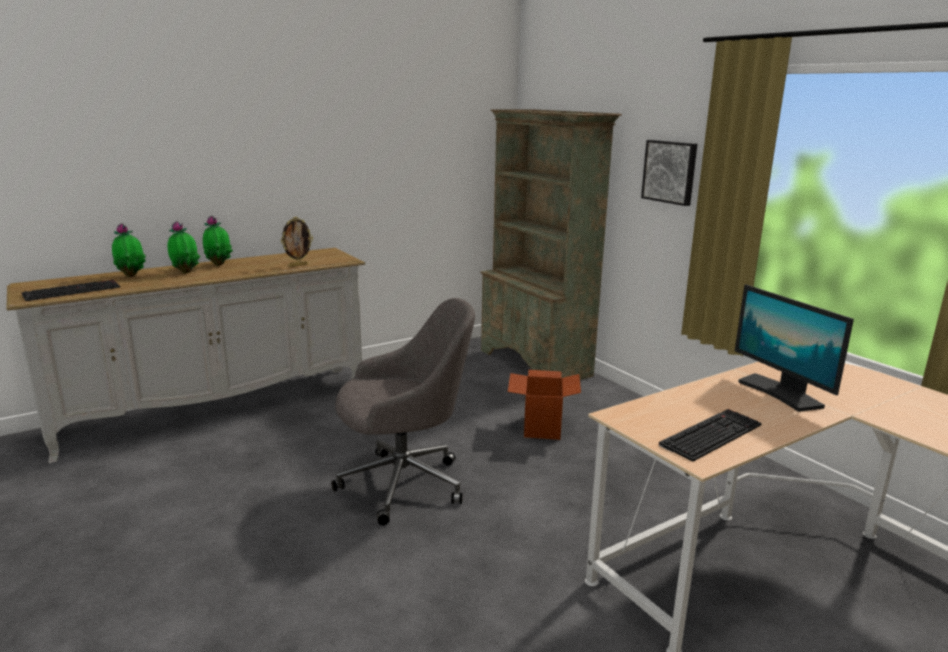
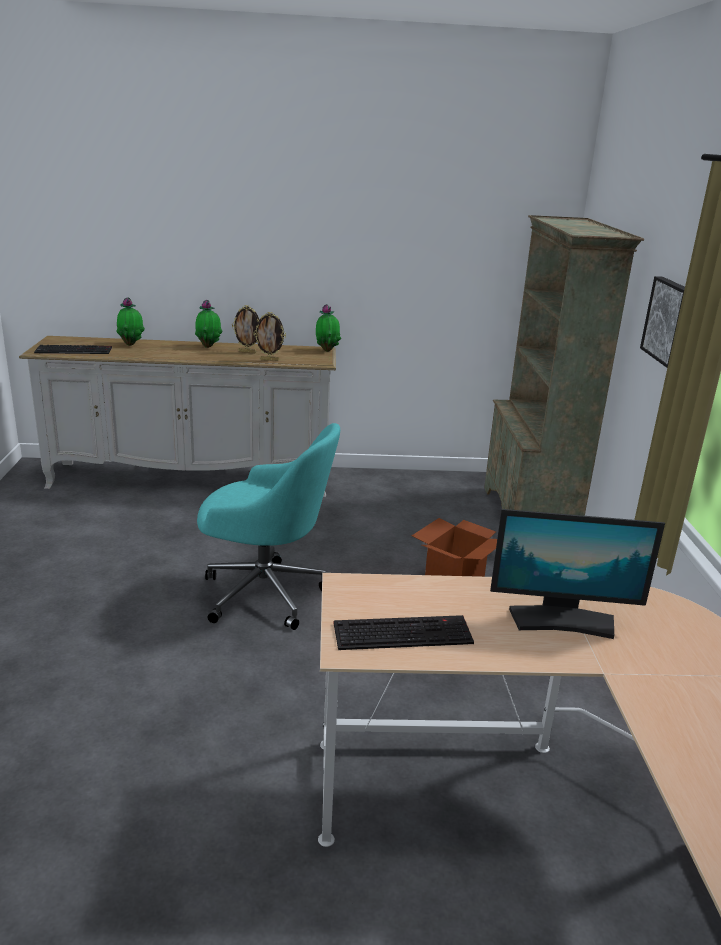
camera: 30 degrees right, 5 degrees up
potted plant [167,221,200,274] -> potted plant moved to [316,304,342,352]
grey office chair [331,298,475,525] -> turquoise office chair [197,423,340,630]
monitor [735,284,854,412] -> monitor turned 90 degrees counterclockwise [490,509,665,639]
none -> picture frame [232,305,259,353]

